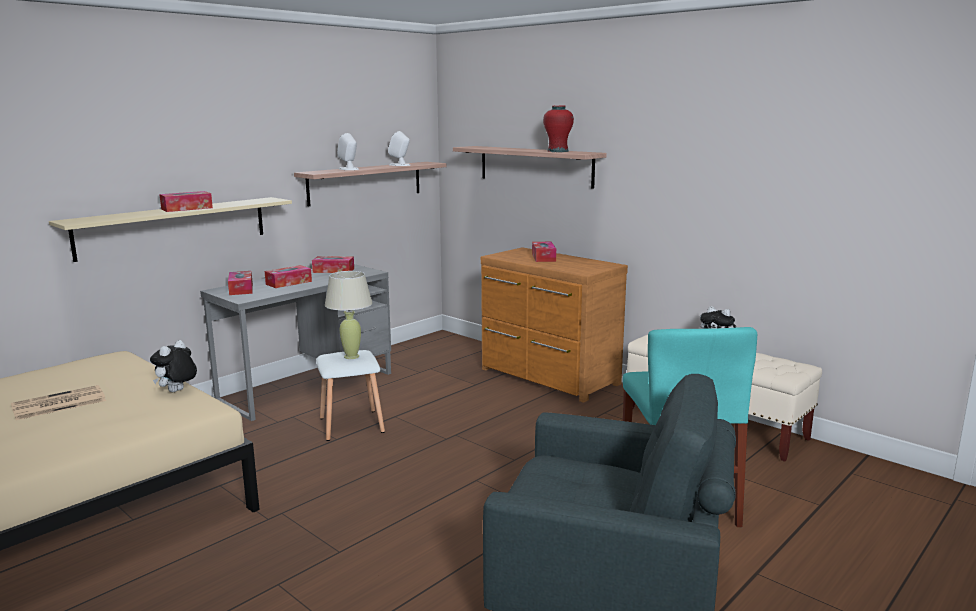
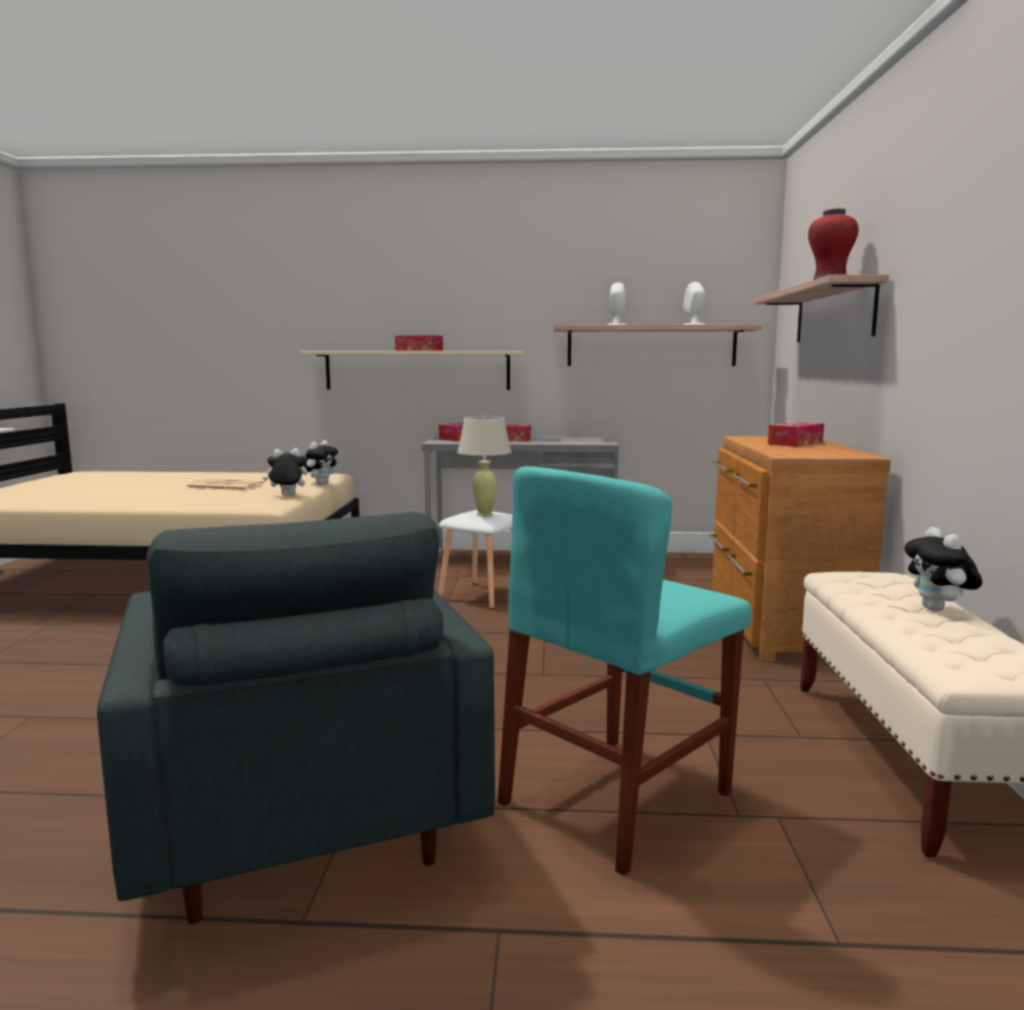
camera: 50 degrees right, 5 degrees down
tissue box [312,256,354,273] -> none
none -> plush toy [304,440,338,485]

